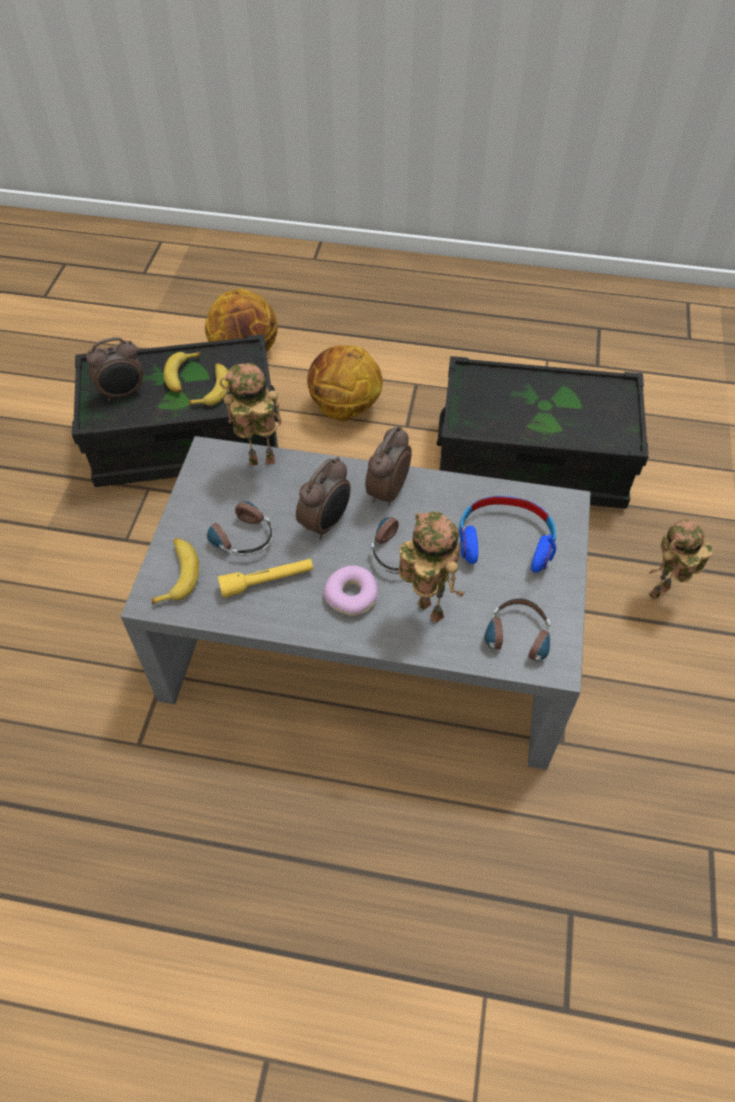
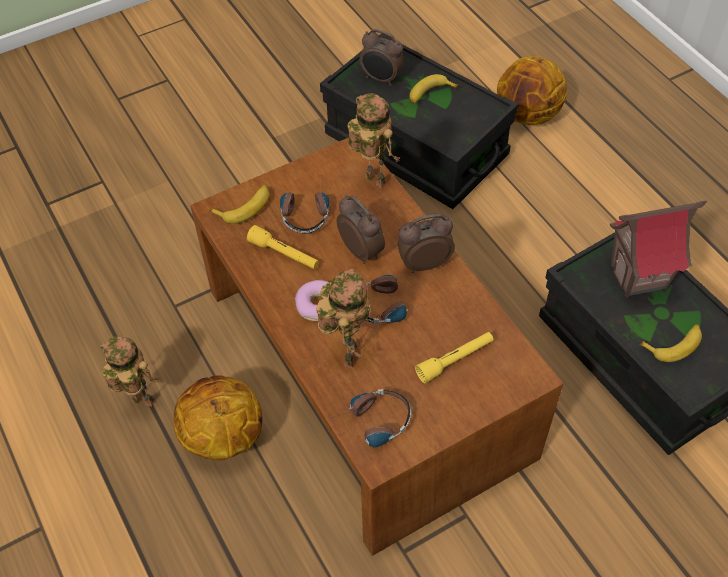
camera: 50 degrees right, 0 degrees up
grey coffee table [121,436,591,770] -> brown coffee table [190,138,563,556]
banana [189,363,228,406] -> banana moved to [639,324,702,362]
alarm clock [296,457,351,540] -> alarm clock turned 120 degrees counterclockwise [337,194,385,264]
basketball [307,345,383,421] -> basketball moved to [174,375,262,460]
blue headphones [459,496,556,573] -> yellow flashlight [415,332,493,383]
toy robot [649,519,713,600] -> toy robot moved to [100,336,160,406]
none -> toy house [610,201,707,298]

